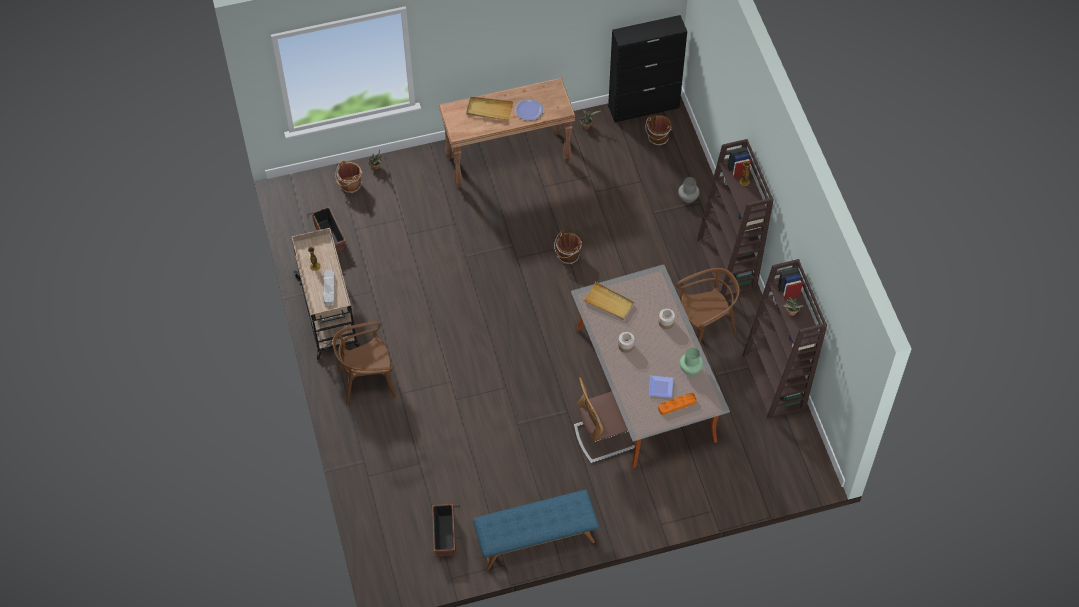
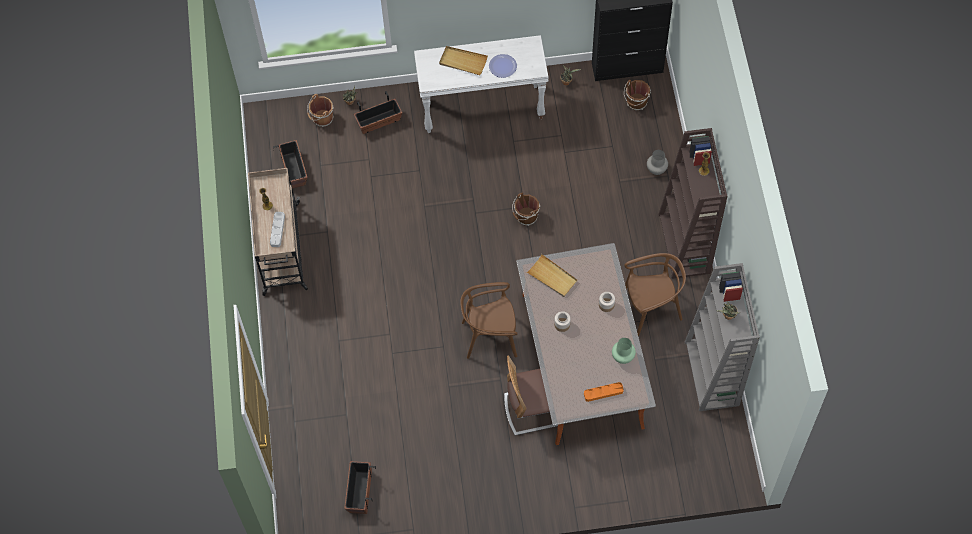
camera: 10 degrees right, 5 degrees up
brown chair [332,322,397,405] -> brown chair moved to [460,282,517,359]
brown console table [439,78,575,188] -> white console table [414,35,548,133]
blue bench [473,490,599,570] -> none
plate [649,375,674,398] -> none
brown bookcase [742,259,827,419] -> grey bookcase [685,263,760,411]
none -> planter [354,91,402,134]

